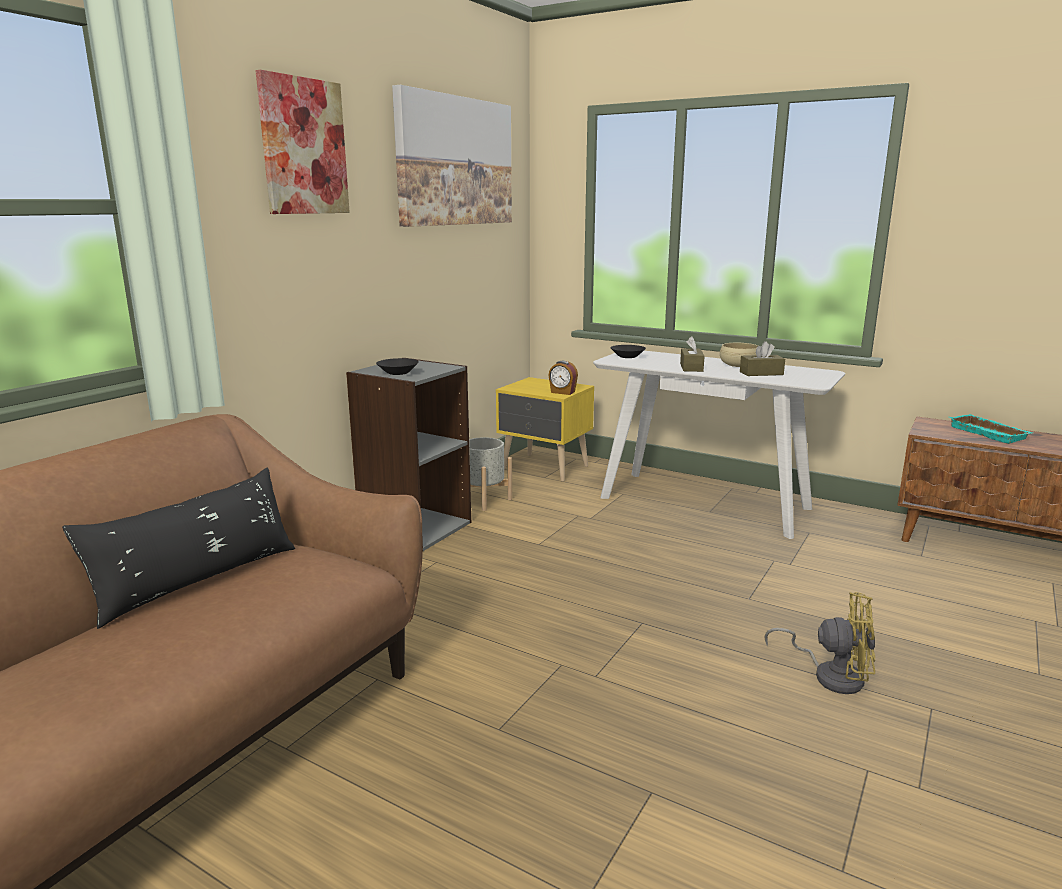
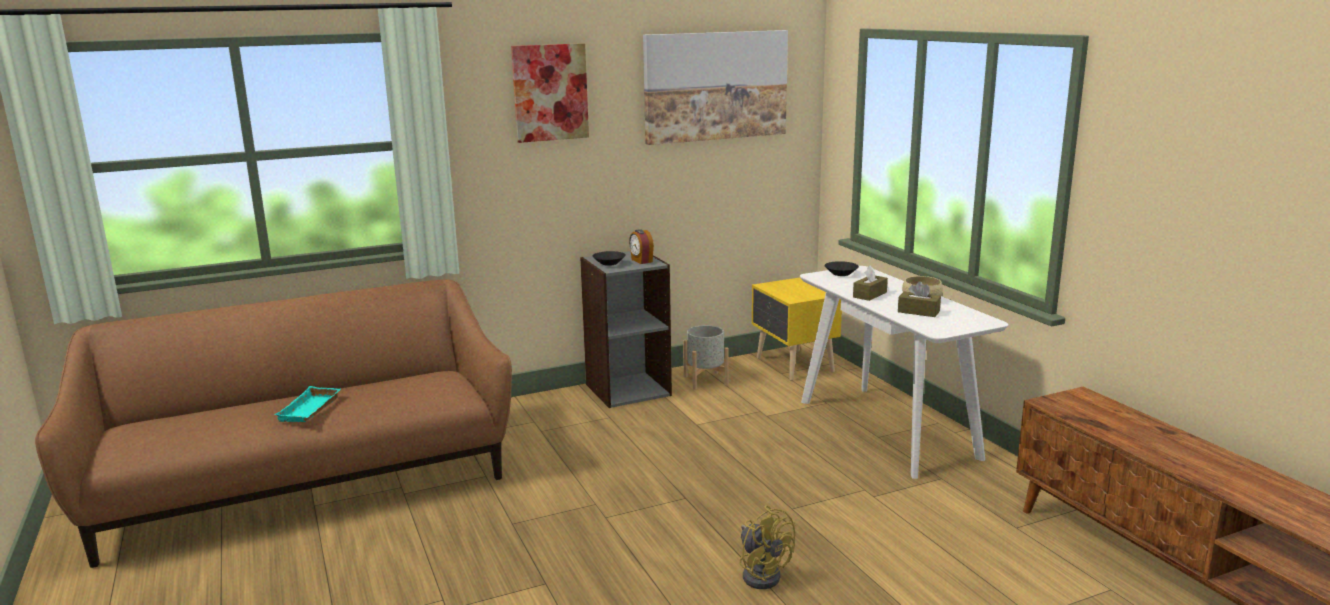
camera: 35 degrees right, 0 degrees up
black pillow [62,467,295,629] -> none
alarm clock [548,361,578,395] -> alarm clock moved to [629,229,654,264]
turquoise tray [950,414,1032,444] -> turquoise tray moved to [274,386,341,422]

